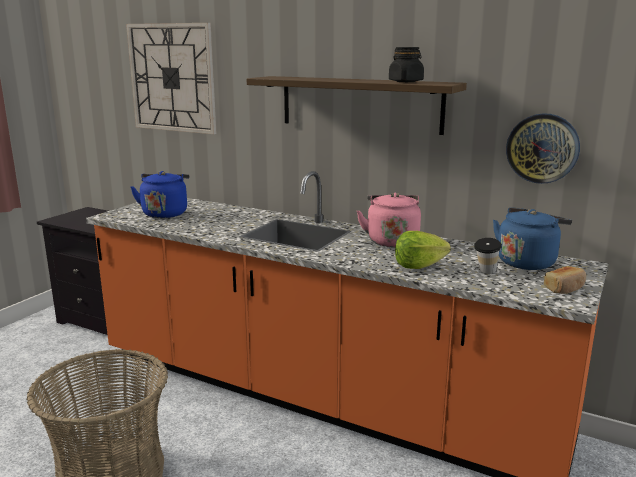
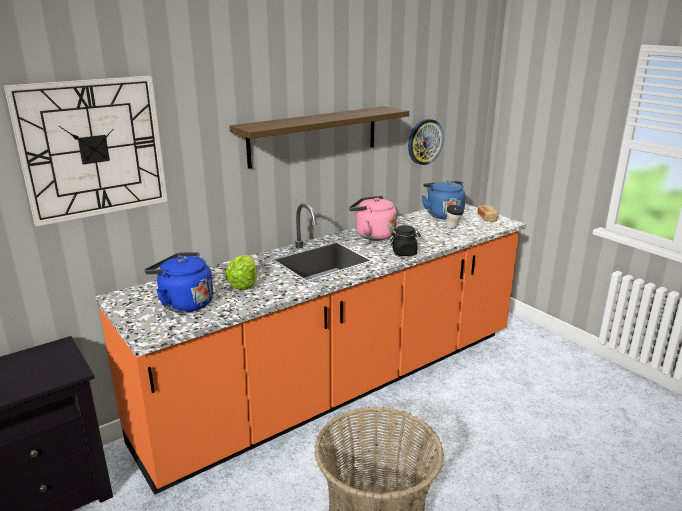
camera: 65 degrees left, 5 degrees up
black jar [389,47,424,82] -> black jar moved to [390,225,421,256]
lettuce [395,231,451,269] -> lettuce moved to [225,255,257,290]

